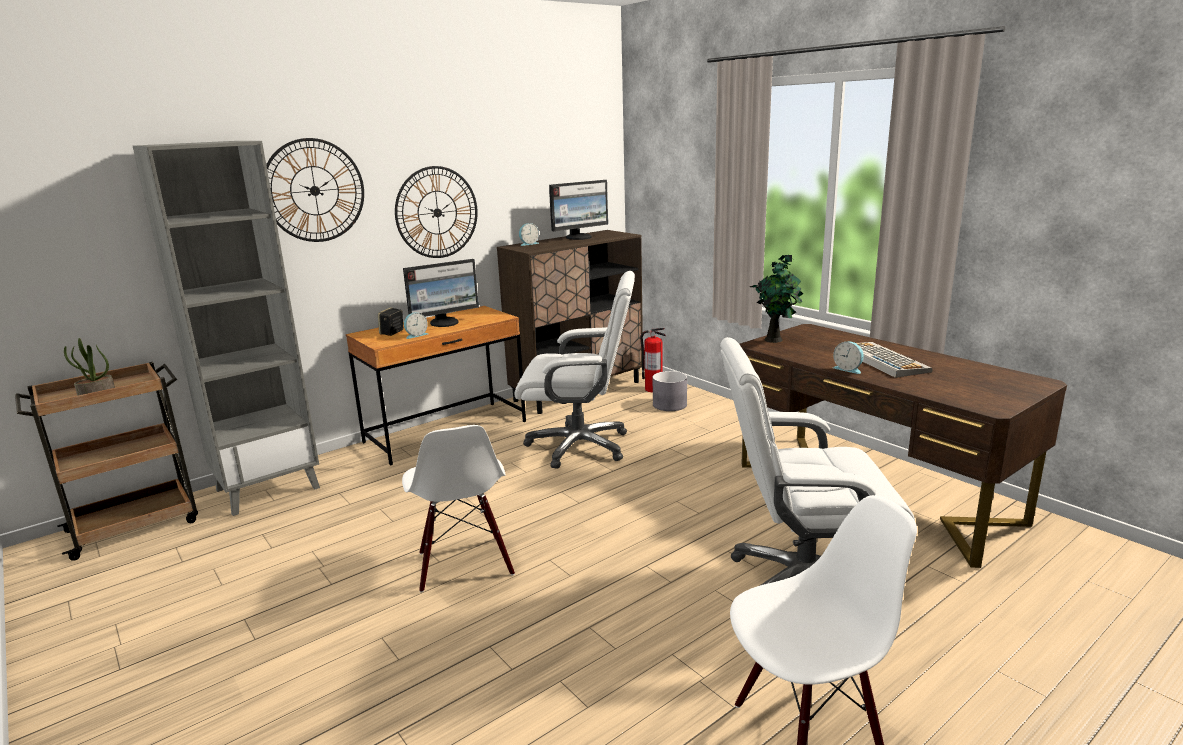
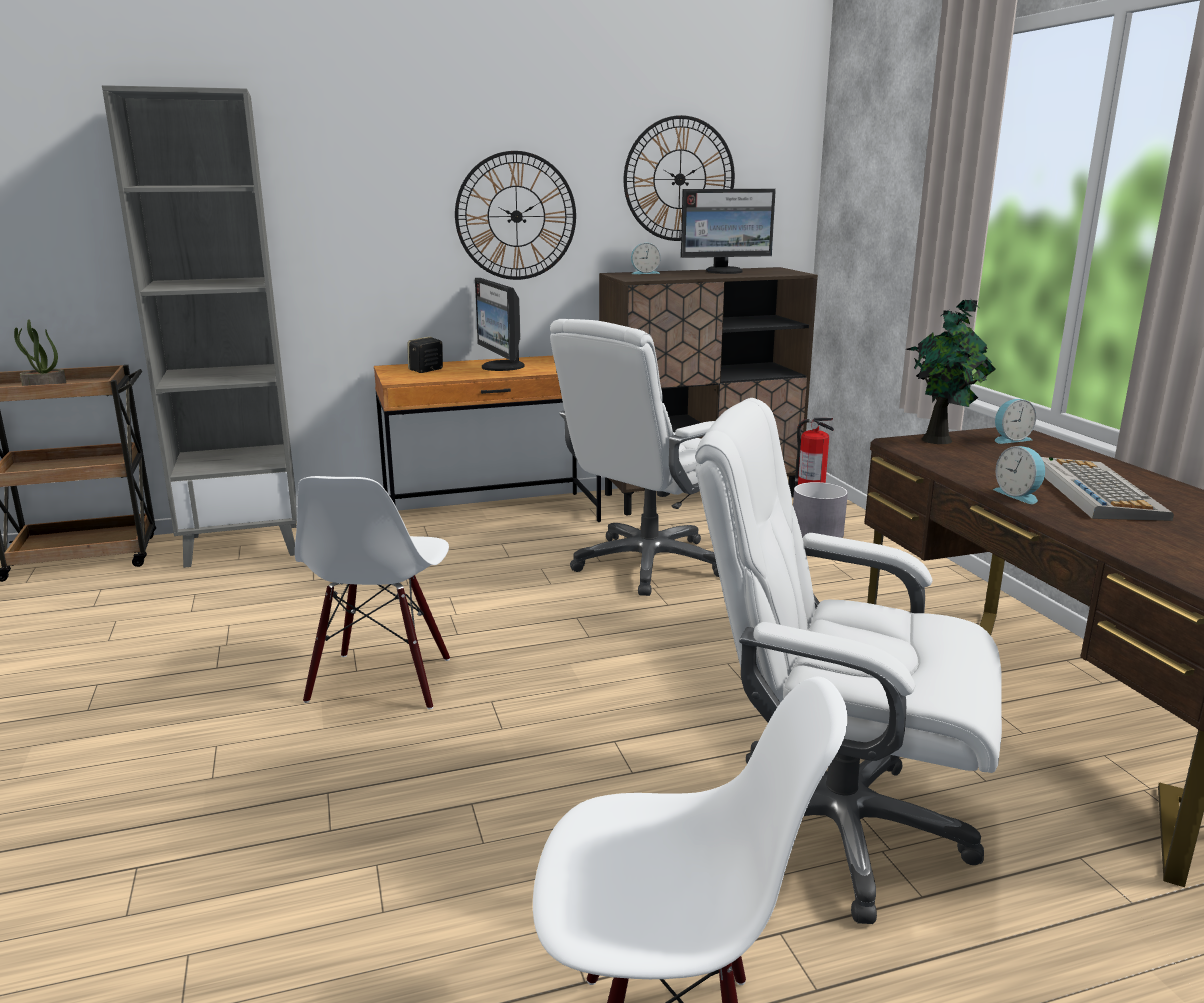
camera: 20 degrees right, 0 degrees up
wall clock [266,138,364,242] -> wall clock moved to [623,115,735,241]
monitor [403,259,479,327] -> monitor turned 75 degrees clockwise [475,278,525,371]
alarm clock [404,312,428,339] -> alarm clock moved to [995,399,1036,444]
white office chair [515,271,635,469] -> white office chair turned 105 degrees clockwise [550,319,719,596]

